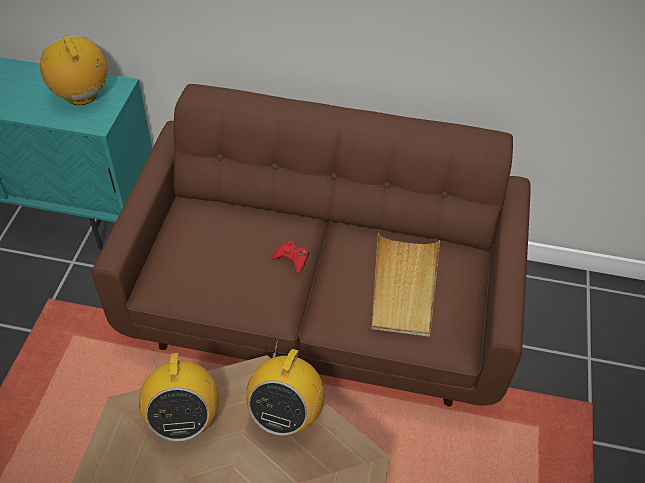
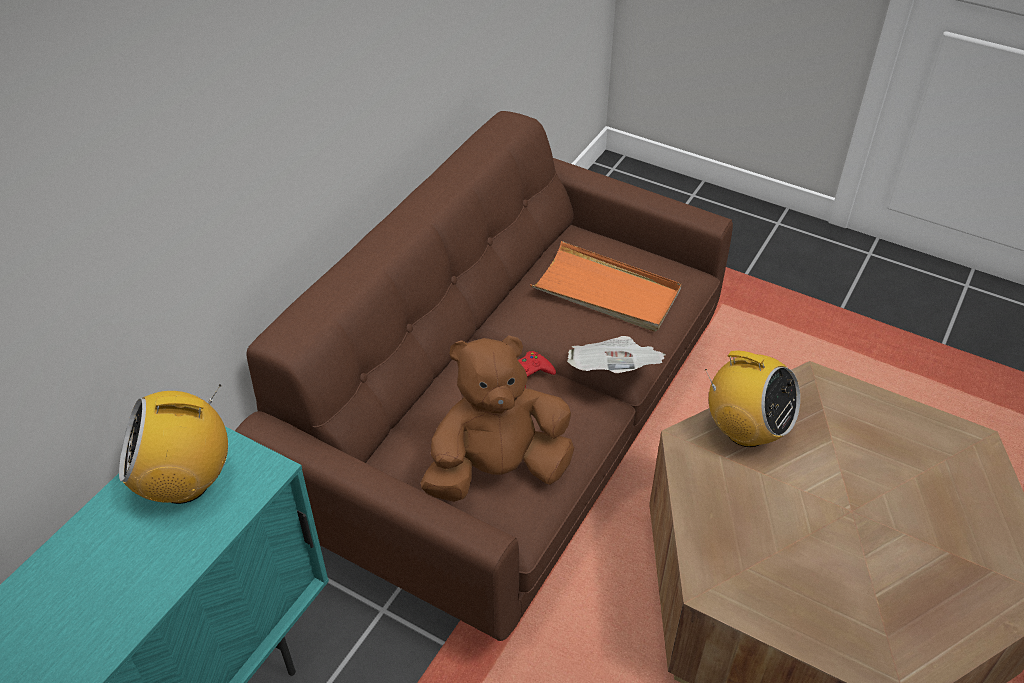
camera: 70 degrees left, 5 degrees down
radio [139,350,219,441] -> none
beige tray [371,233,440,337] -> orange tray [530,241,681,331]
none -> brown plush toy [420,335,574,502]
none -> newspaper [567,336,666,373]

